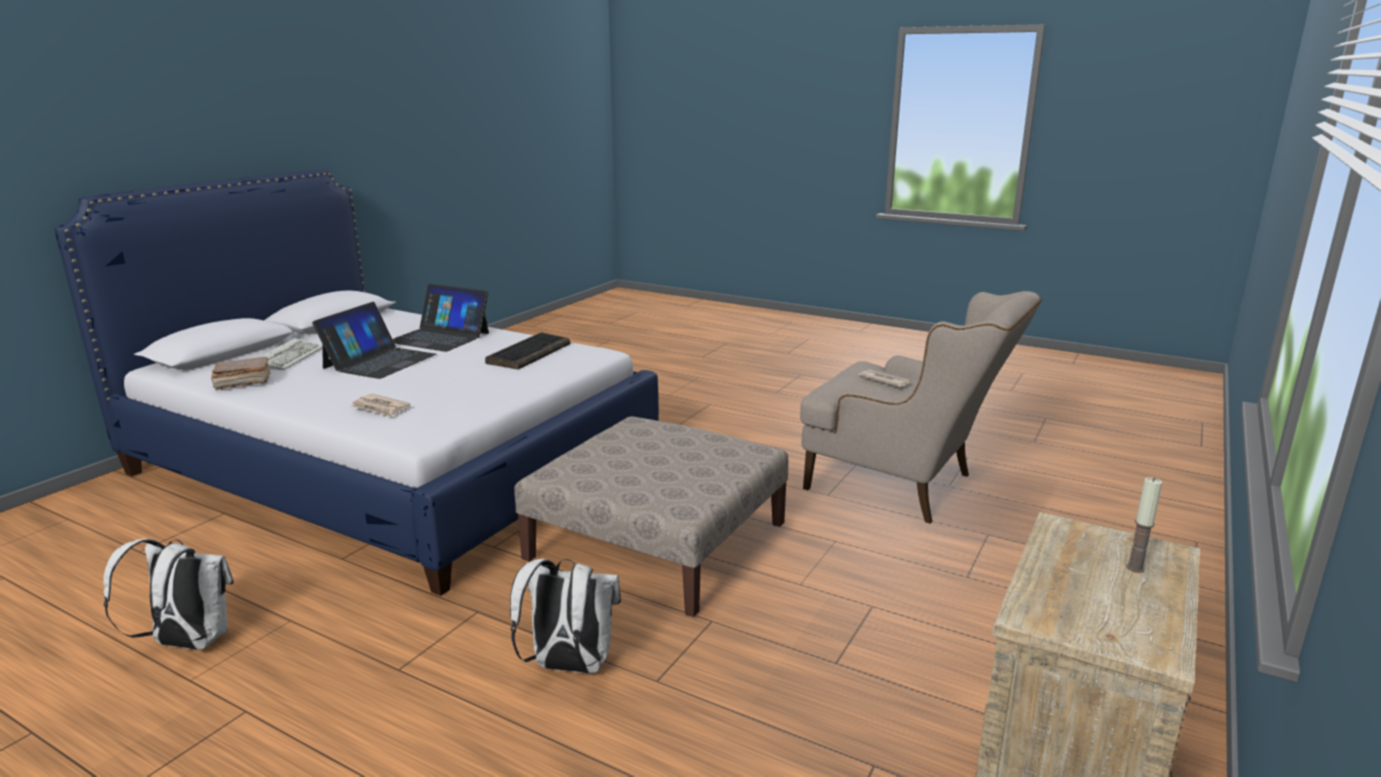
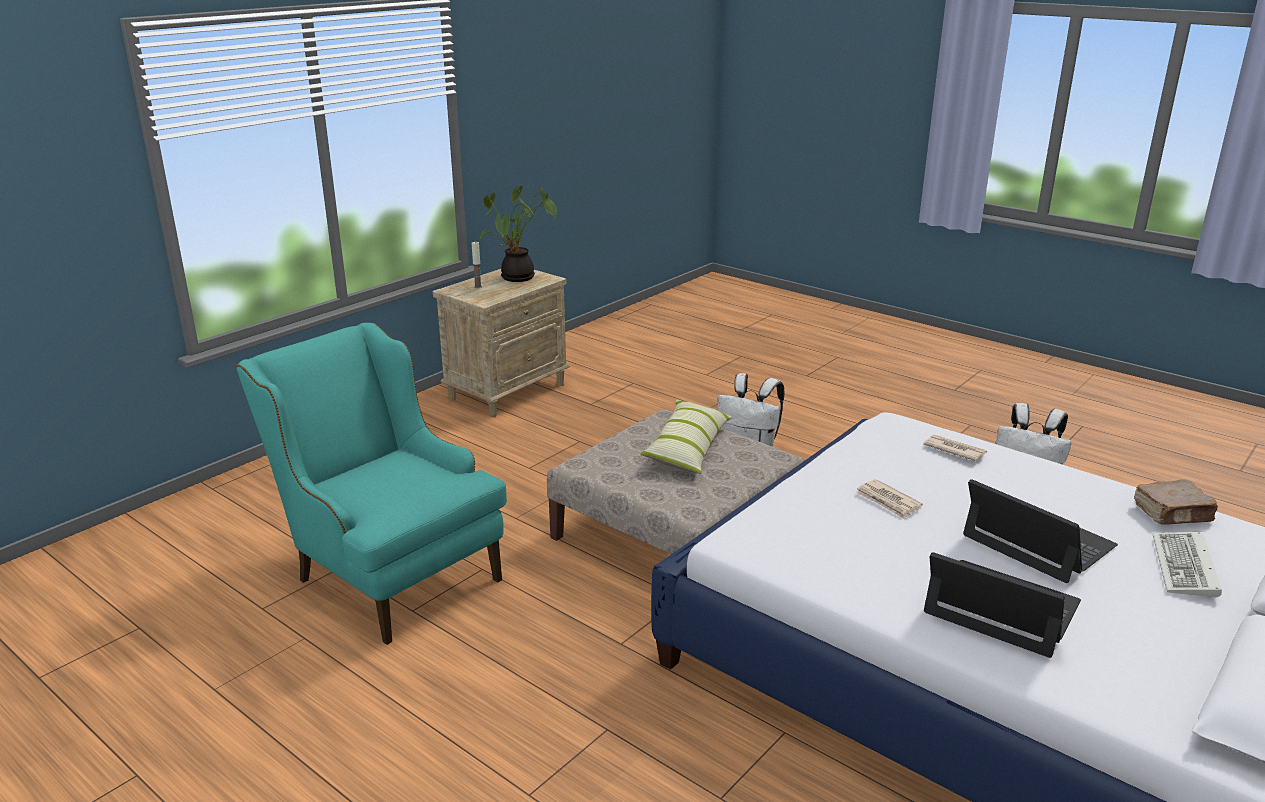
camera: 170 degrees left, 5 degrees up
laptop [312,302,436,379] -> laptop turned 105 degrees clockwise [963,479,1118,583]
keyboard [485,332,570,369] -> none
beige armchair [800,291,1042,524] -> turquoise armchair [236,323,507,645]
newspaper [858,369,912,387] -> newspaper moved to [856,479,923,519]
none -> potted plant [479,186,557,282]
none -> pillow [640,400,732,474]

